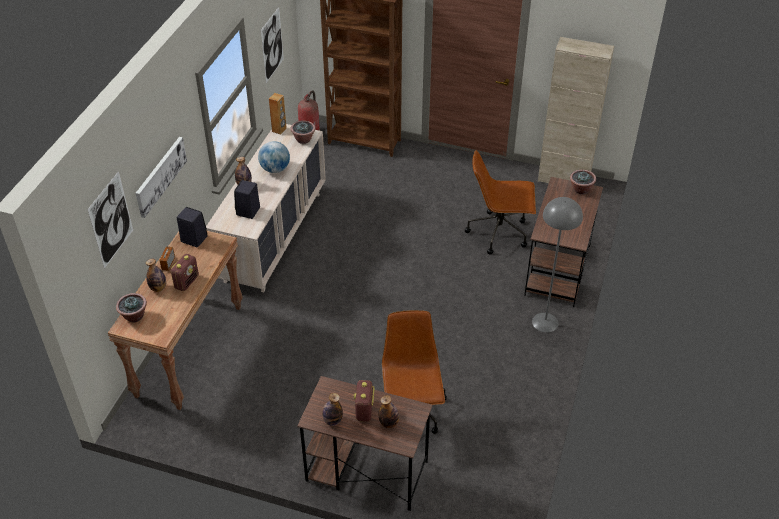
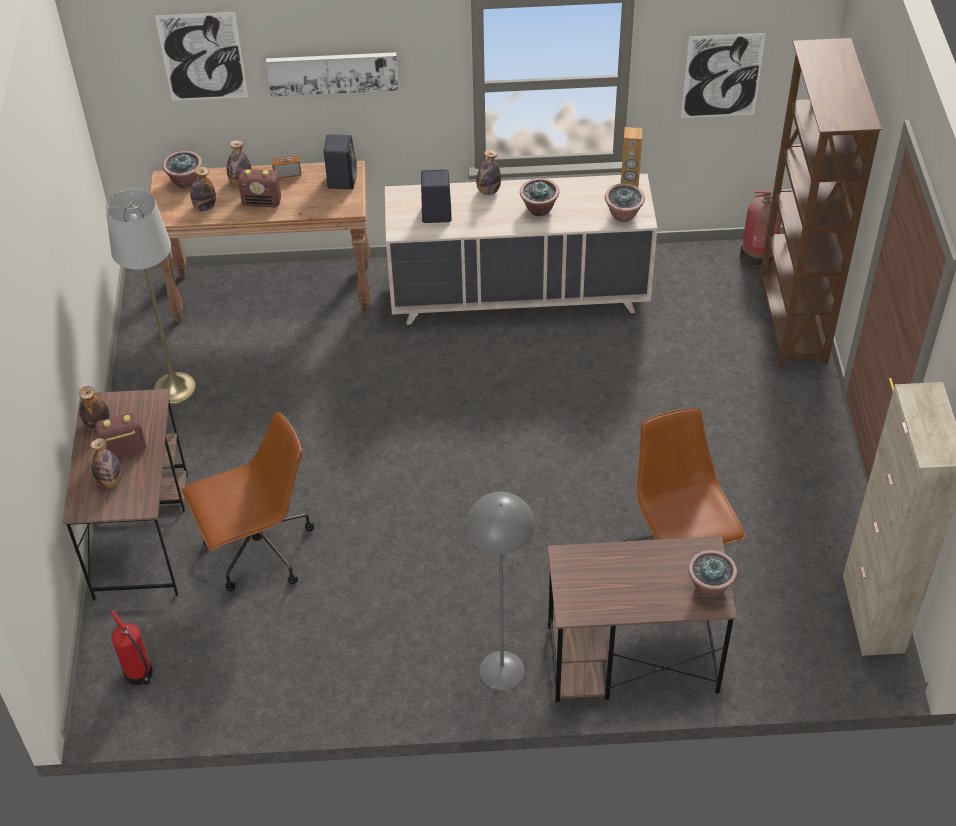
camera: 70 degrees right, 5 degrees up
globe [258,141,290,173] -> potted plant [520,178,560,216]
none -> grey floor lamp [106,189,196,405]
none -> fire extinguisher [110,610,153,685]
none -> bottle [191,166,216,211]

